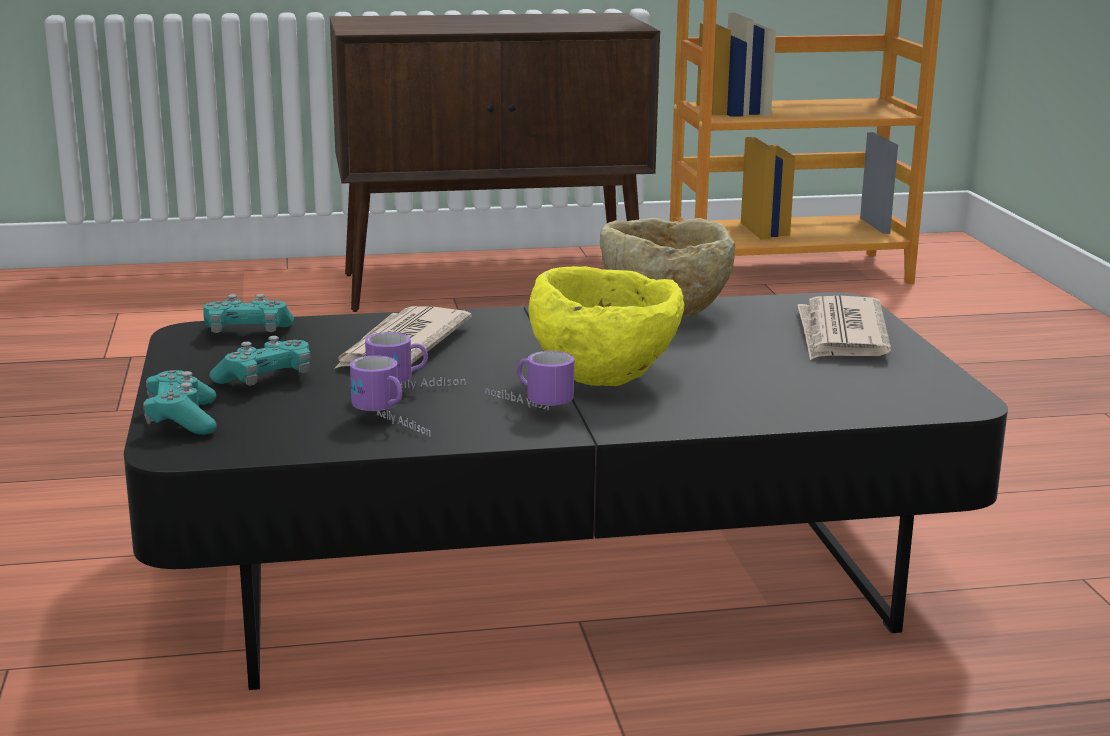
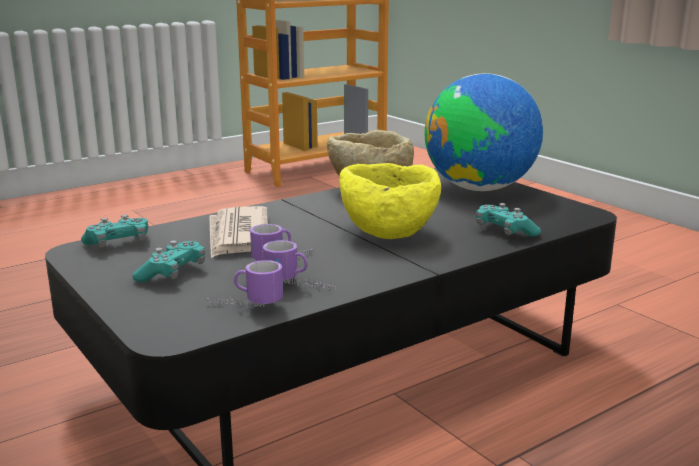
camera: 25 degrees left, 0 degrees up
turquoise game controller [143,370,217,435] -> turquoise game controller moved to [476,203,541,237]
brown cabinet [330,13,660,312] -> none
mug [485,351,574,410] -> mug moved to [206,260,283,307]
newspaper [797,296,891,360] -> globe [424,73,543,191]

